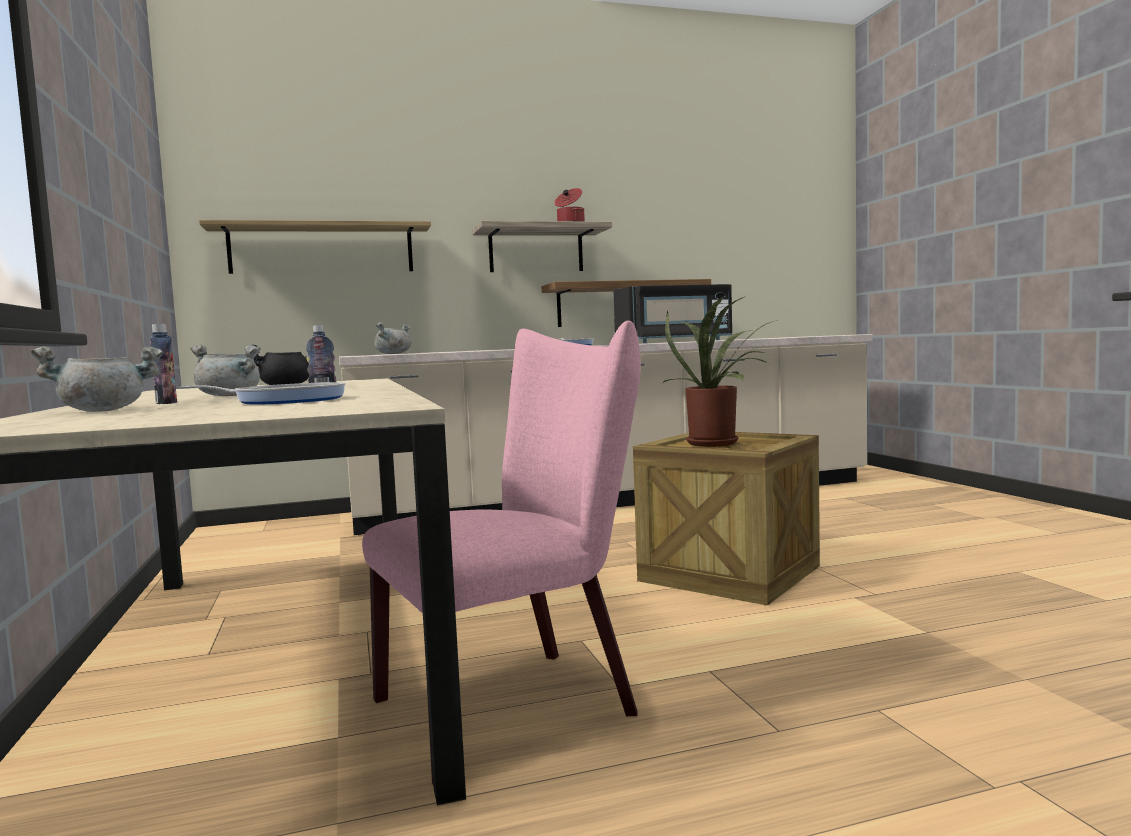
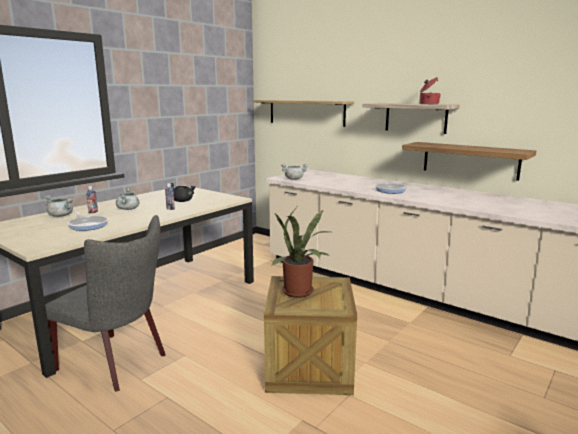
camera: 55 degrees right, 10 degrees up
pink chair [362,321,641,784] -> grey chair [45,215,165,392]
black microwave [613,284,732,343] -> none

